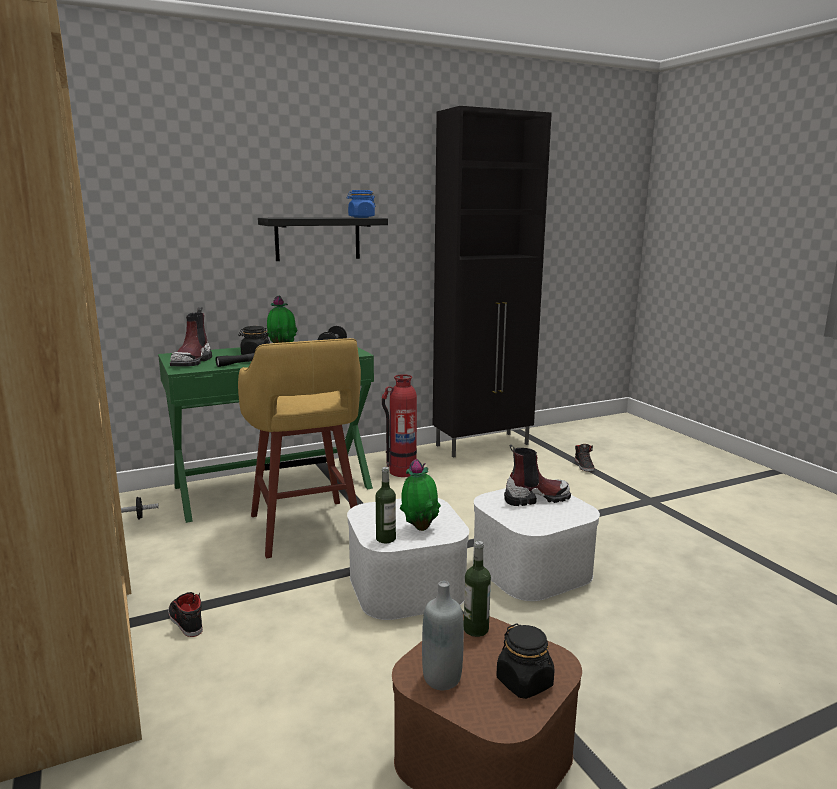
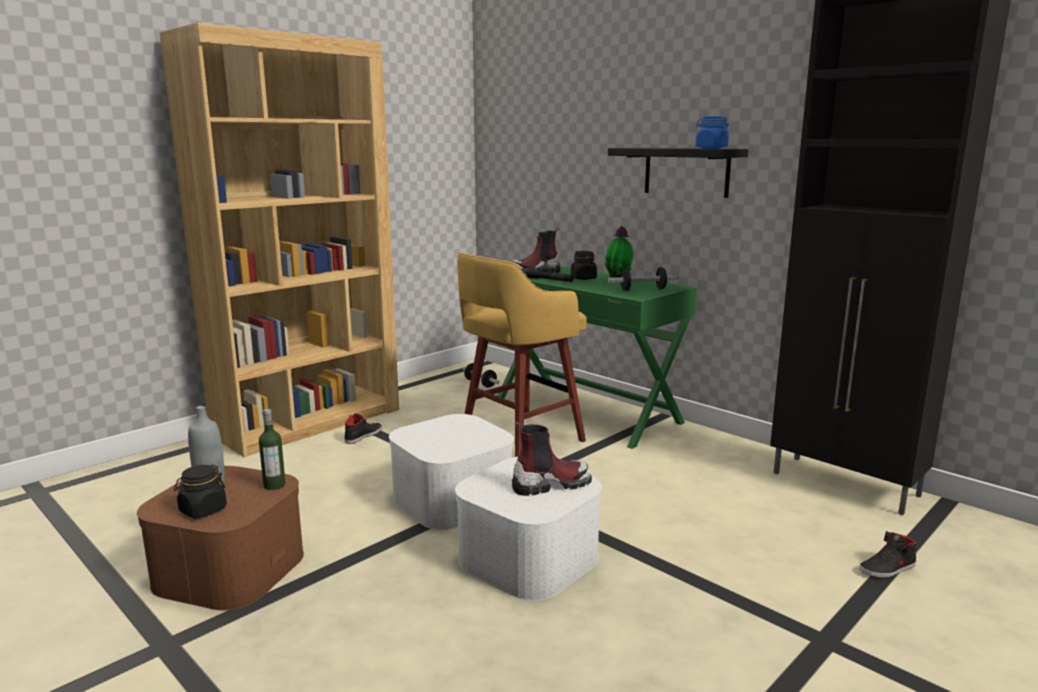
camera: 70 degrees right, 0 degrees up
bottle [376,467,396,543] -> none
fire extinguisher [382,374,417,477] -> none
potted plant [400,459,441,531] -> none
boot [504,445,571,506] -> boot turned 75 degrees counterclockwise [512,422,592,496]

